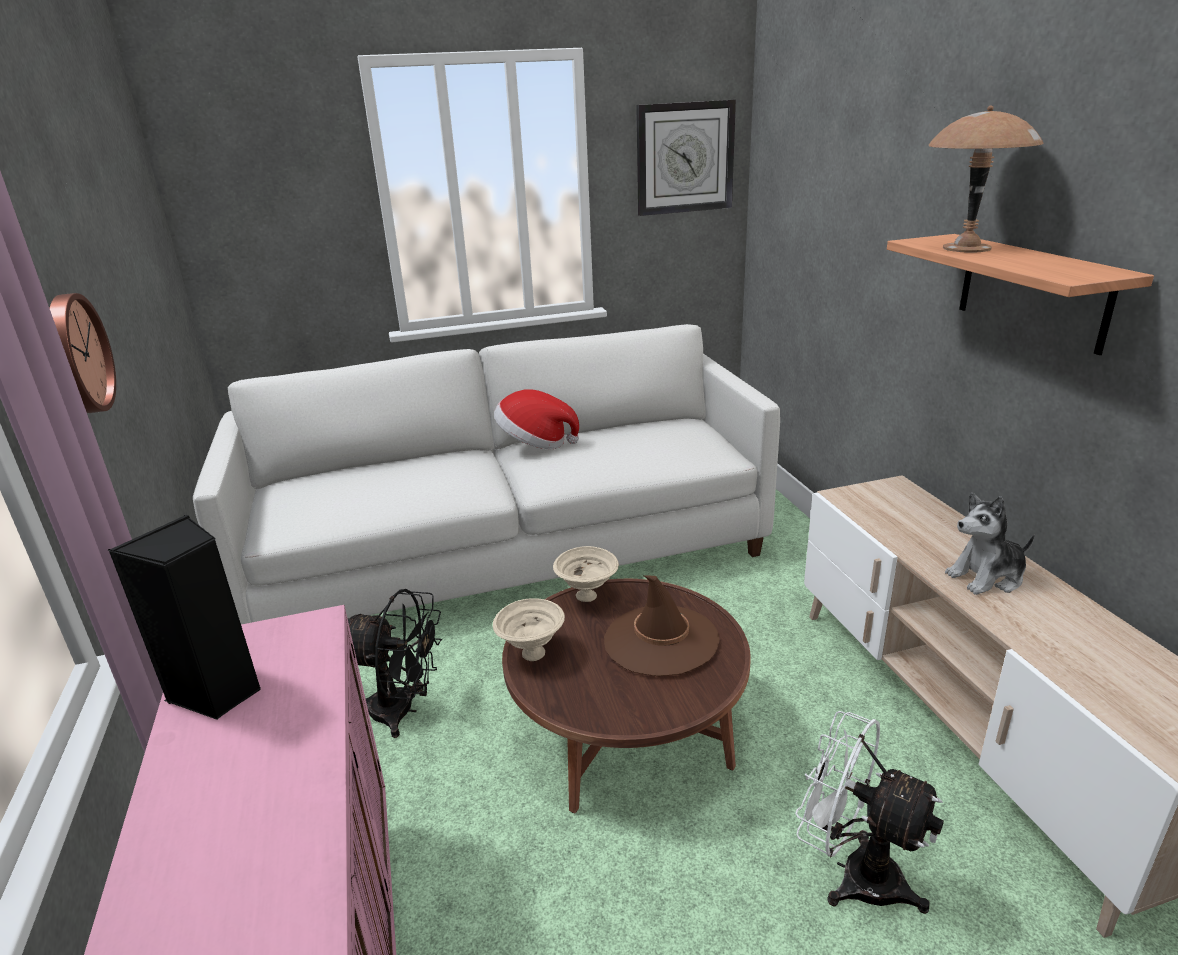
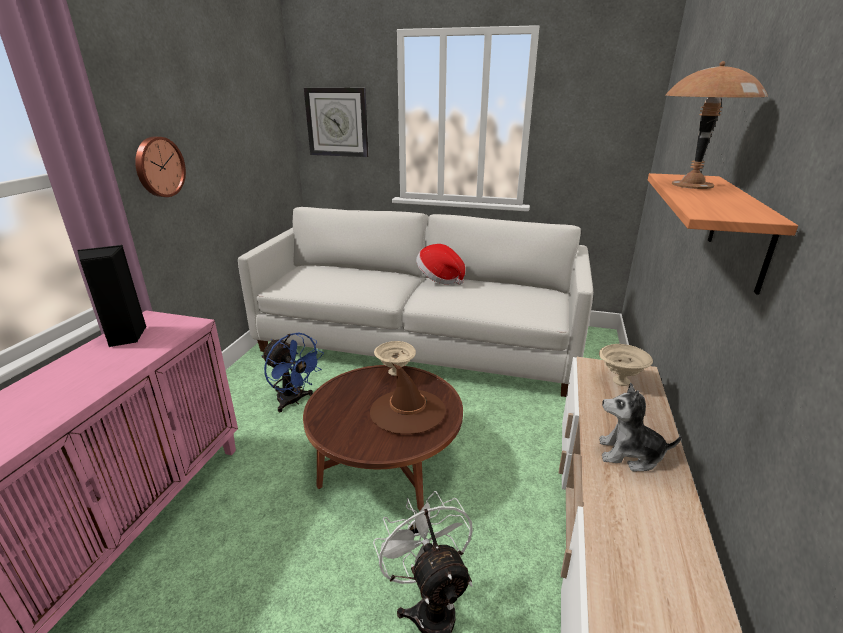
camera: 30 degrees right, 0 degrees up
black fan [347,589,442,738] -> blue fan [262,333,324,412]
beige bowl [493,598,565,661] -> beige bowl moved to [599,344,653,386]
wall clock [636,100,736,216] -> wall clock moved to [304,88,369,157]

